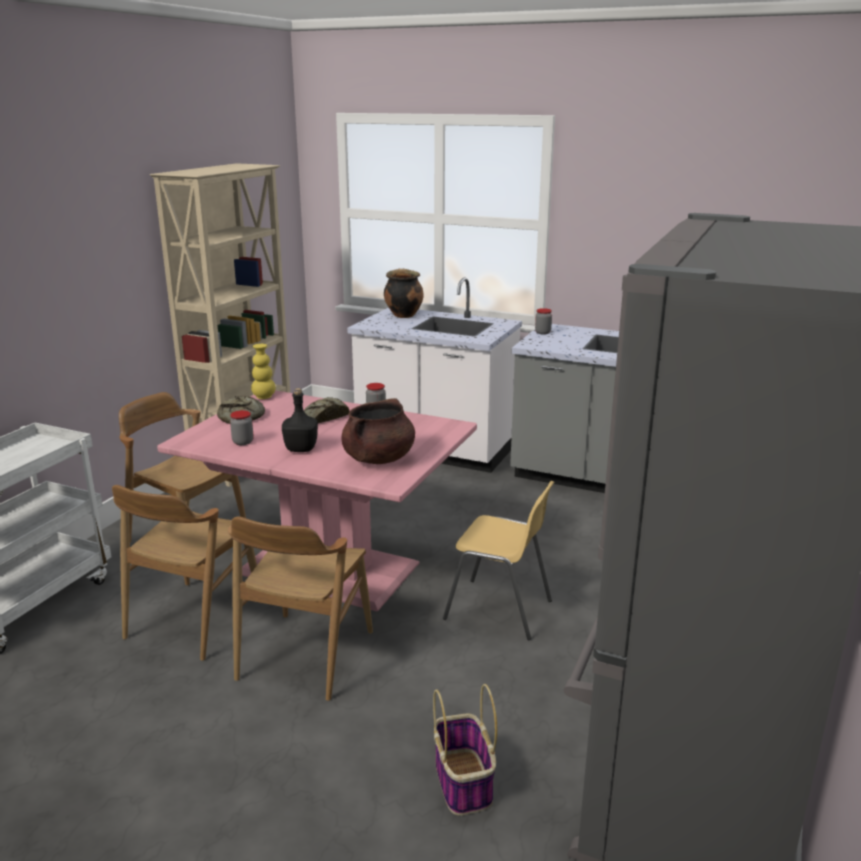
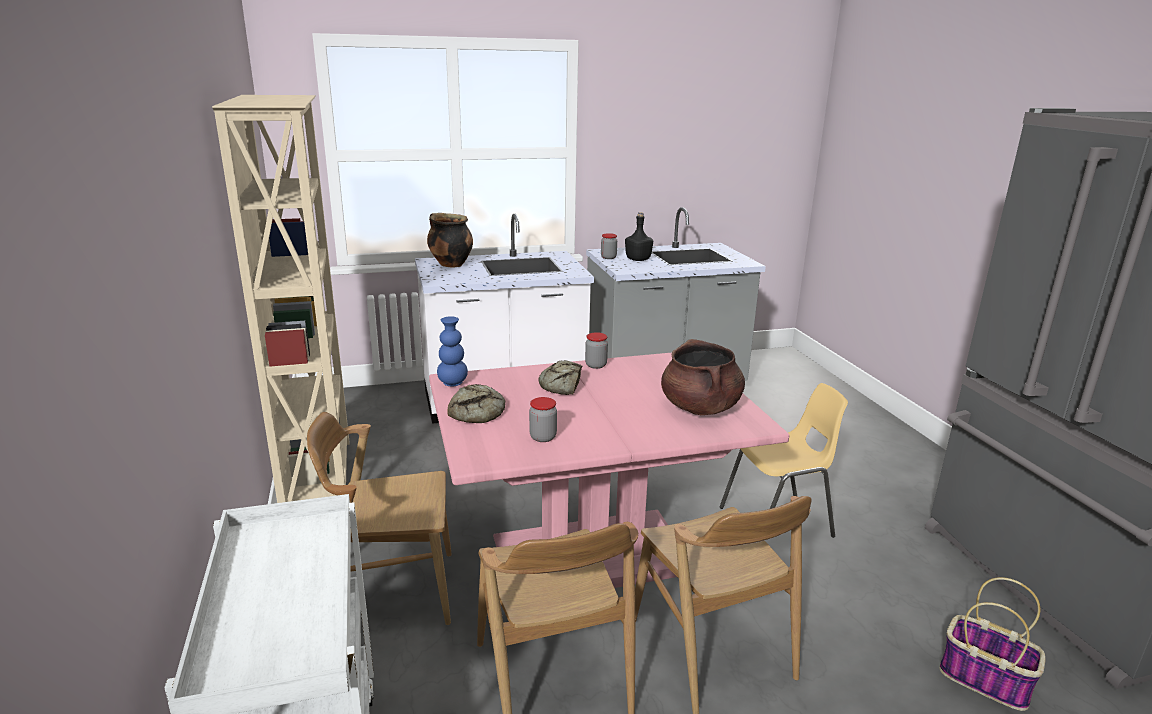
camera: 40 degrees left, 0 degrees up
yellow vase [251,344,276,399] -> blue vase [437,316,468,386]
black bottle [282,388,318,452] -> black bottle moved to [625,212,653,261]

